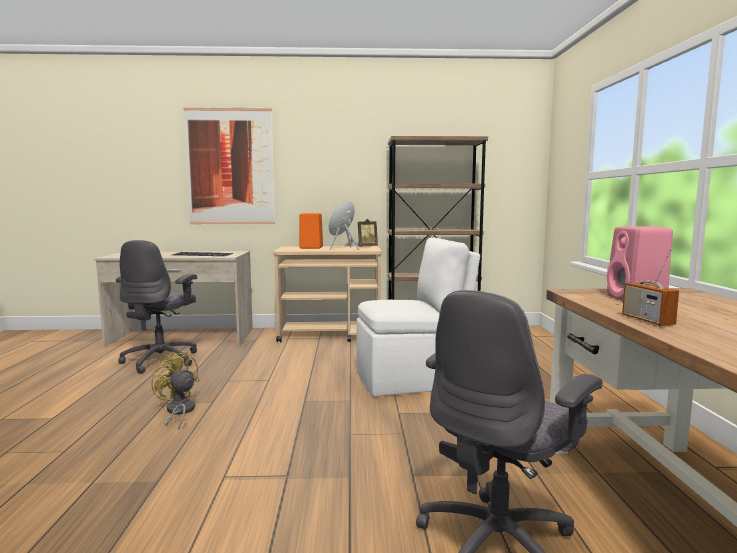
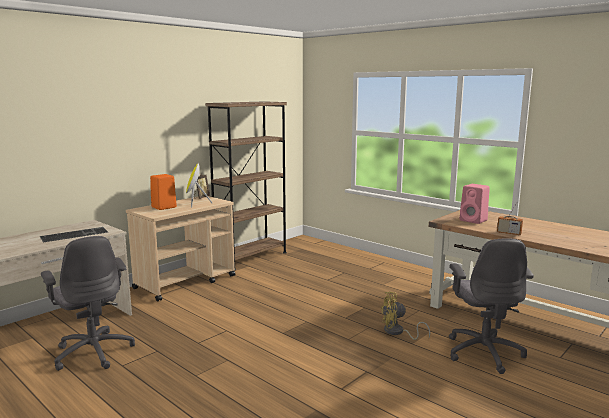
camera: 45 degrees left, 5 degrees up
yellow fan [151,352,199,430] -> yellow fan moved to [381,292,430,340]
picture [184,107,275,224] -> none
white chair [356,237,480,397] -> none

